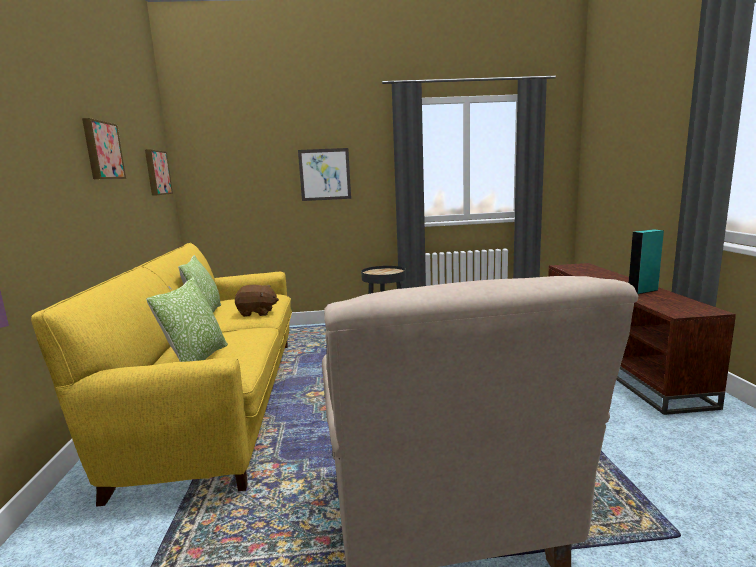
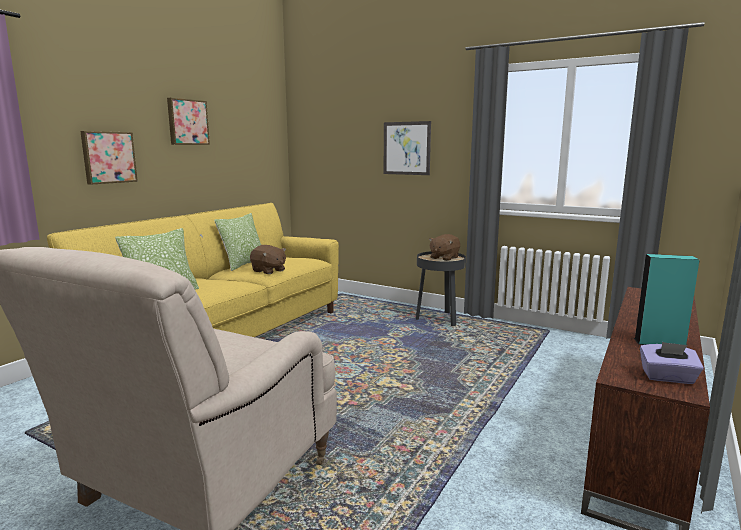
camera: 35 degrees right, 0 degrees up
picture [145,149,173,196] -> picture moved to [80,131,138,185]
none -> brown plush toy [429,234,460,261]
none -> purple tissue box [640,342,704,384]

